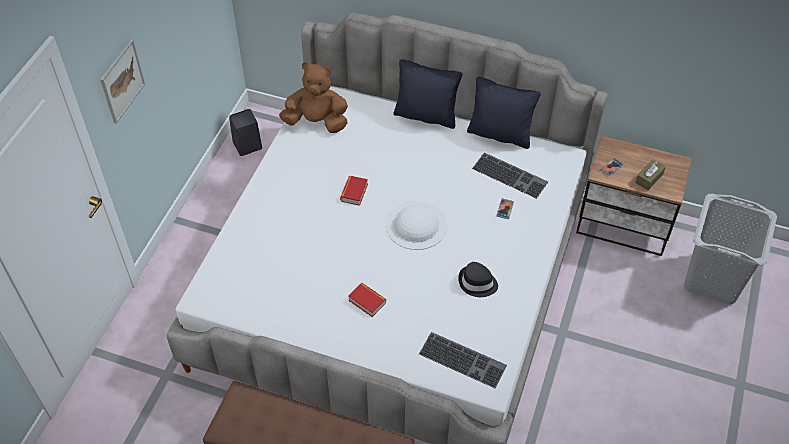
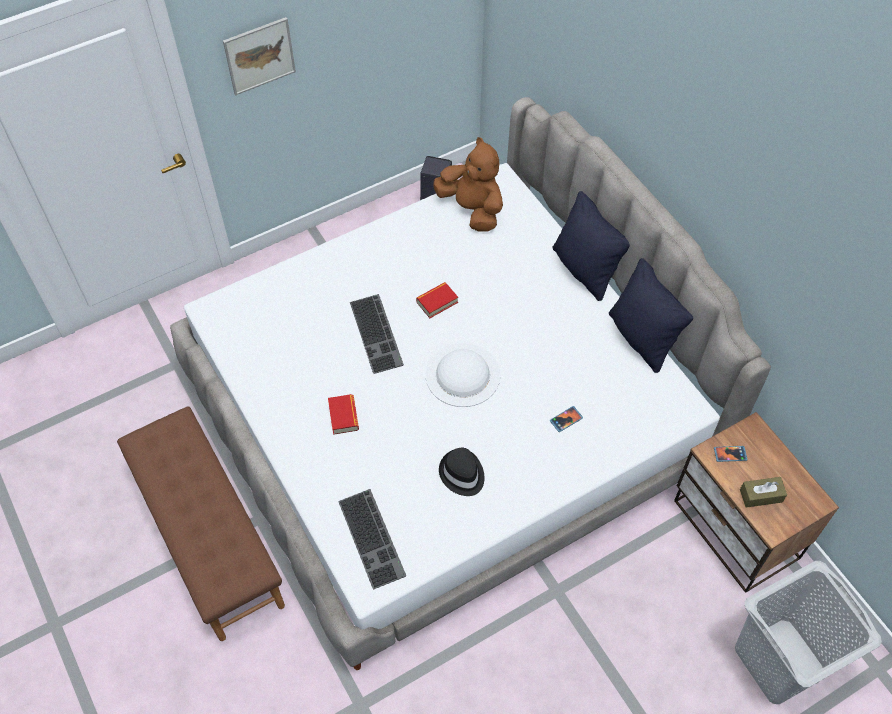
camera: 40 degrees right, 5 degrees up
keyboard [472,152,548,199] -> keyboard moved to [350,294,404,374]

